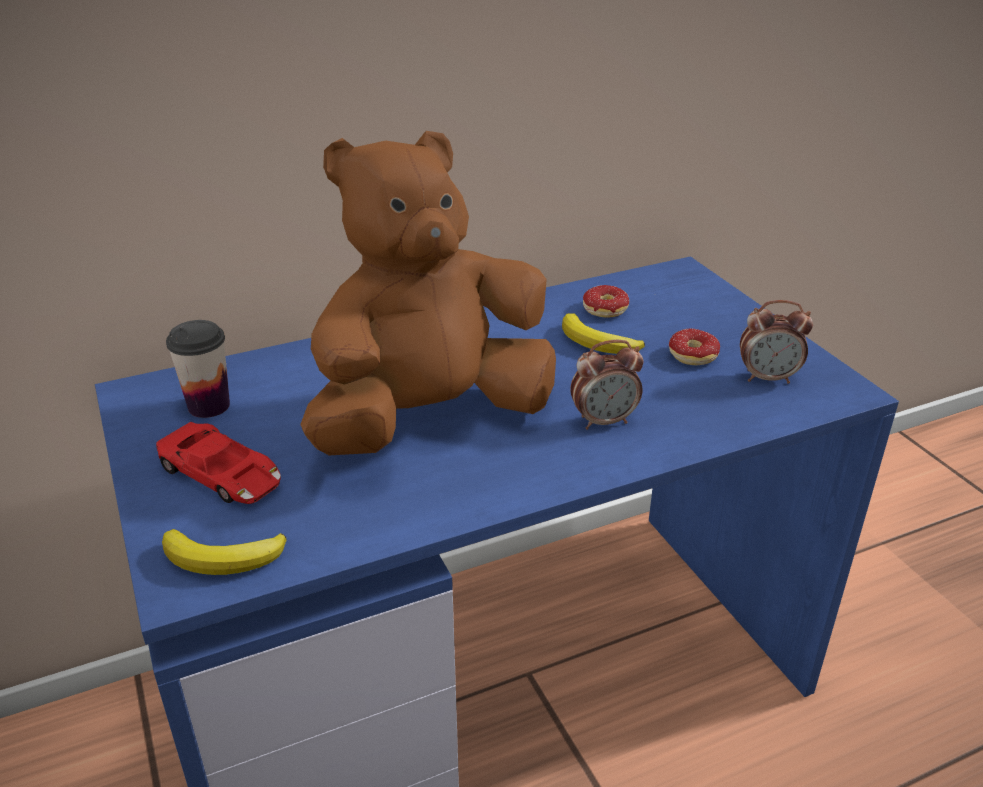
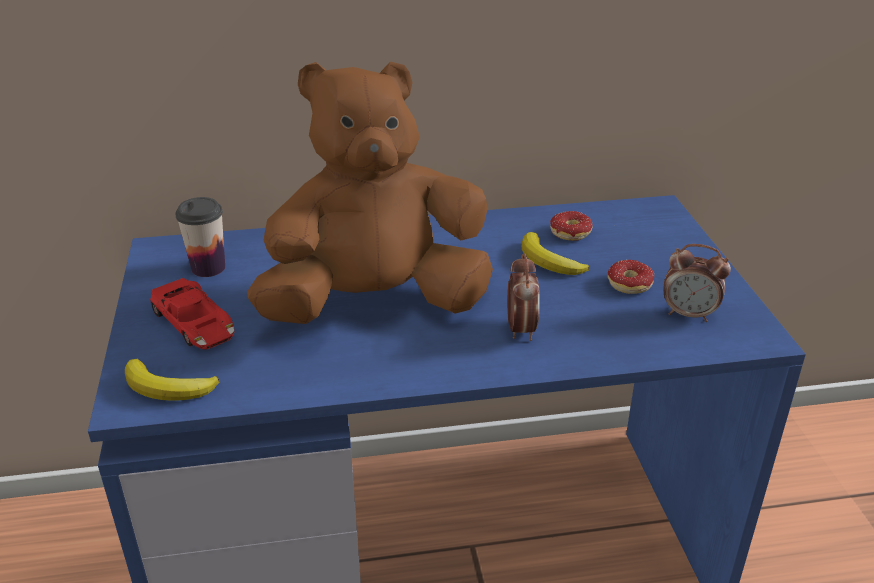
camera: 15 degrees right, 0 degrees up
alarm clock [570,340,644,430] -> alarm clock turned 90 degrees counterclockwise [507,253,540,341]

